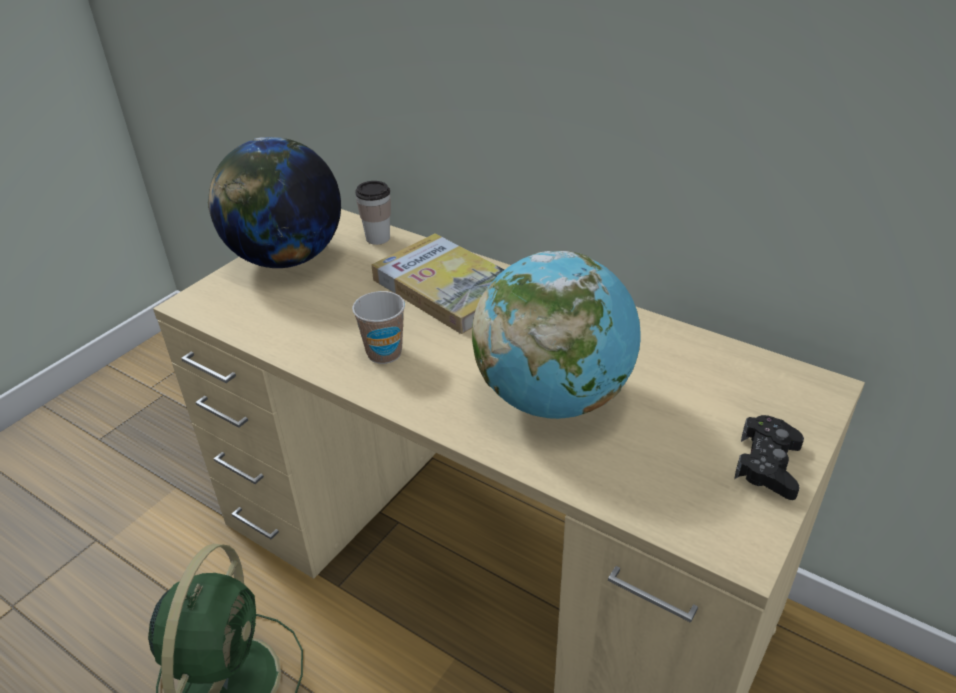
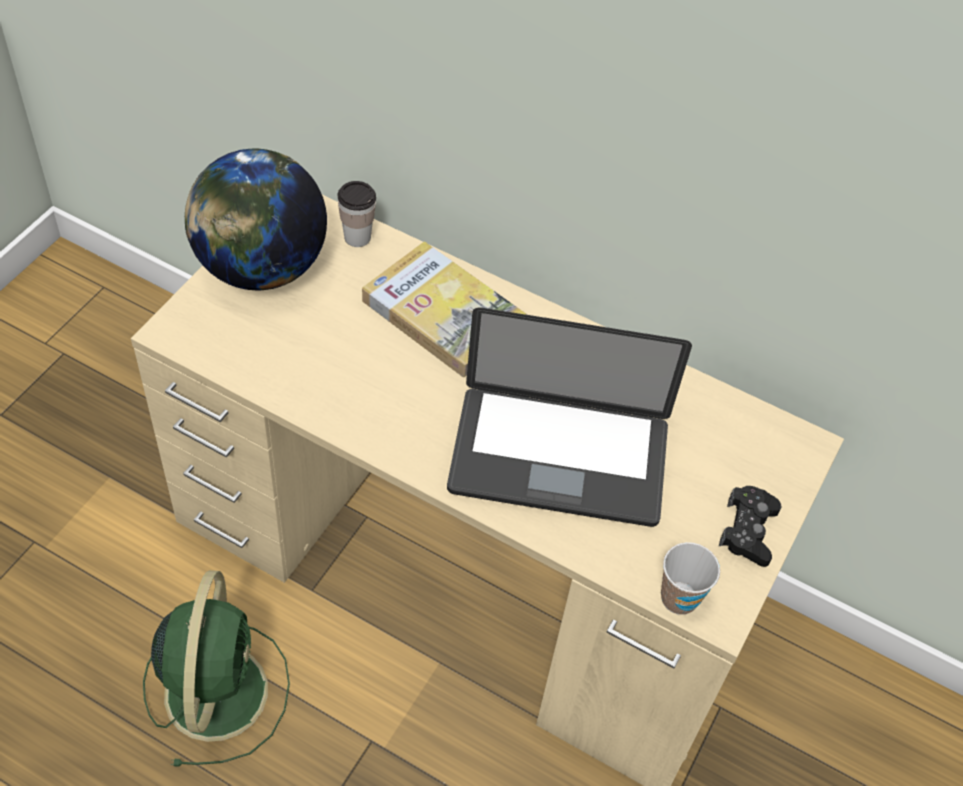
camera: 10 degrees left, 15 degrees up
cup [352,291,405,364] -> cup moved to [661,542,720,615]
globe [472,251,641,419] -> laptop [447,307,692,527]

